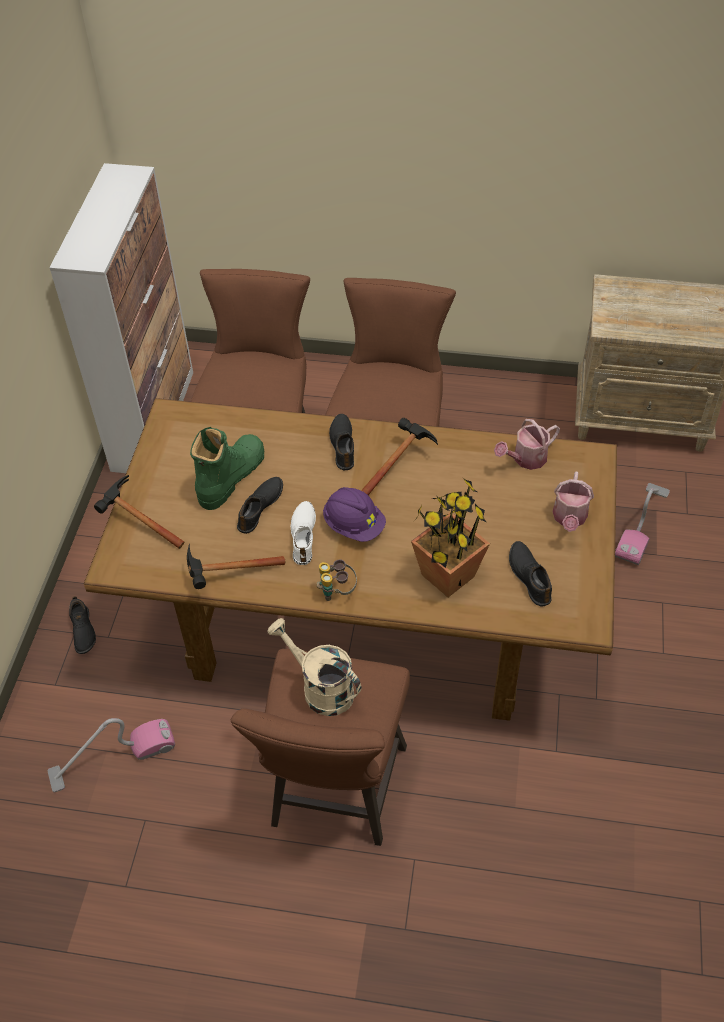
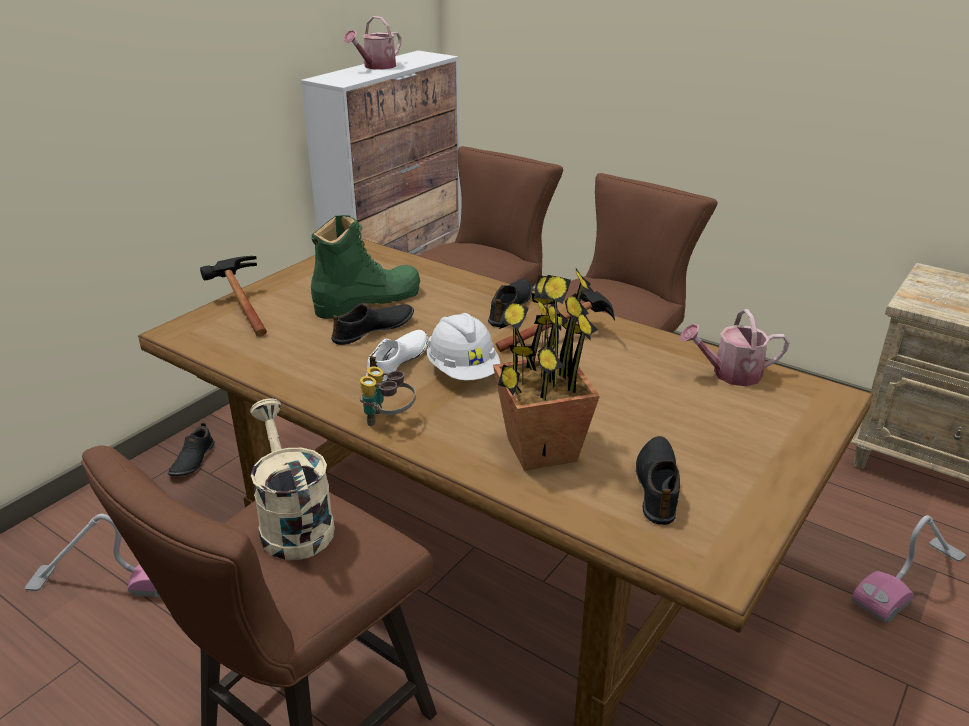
camera: 25 degrees right, 20 degrees down
hammer [187,543,285,589] -> none
purple hard hat [323,487,386,542] -> white hard hat [427,313,500,380]
watering can [552,472,594,532] -> watering can moved to [344,16,401,69]

